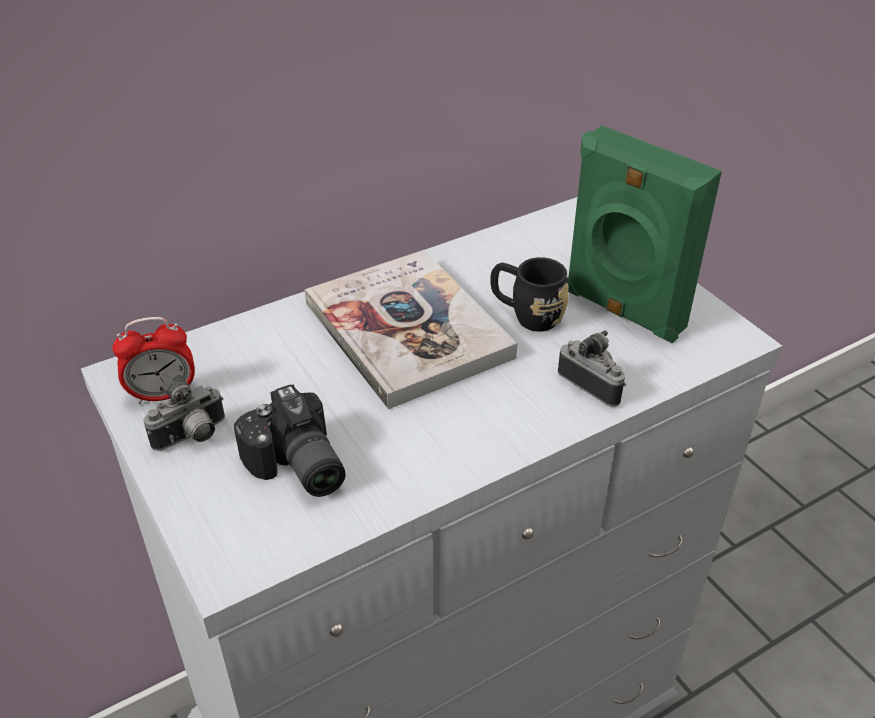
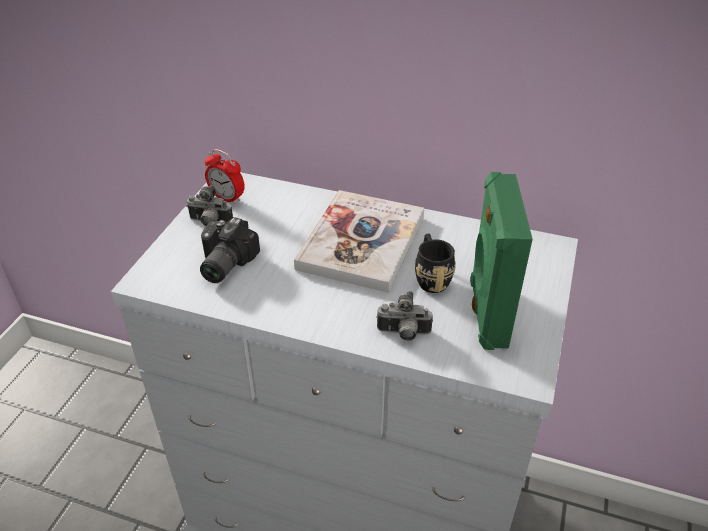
camera: 50 degrees right, 0 degrees up
camera [558,330,626,407] -> camera turned 90 degrees clockwise [376,291,433,341]

